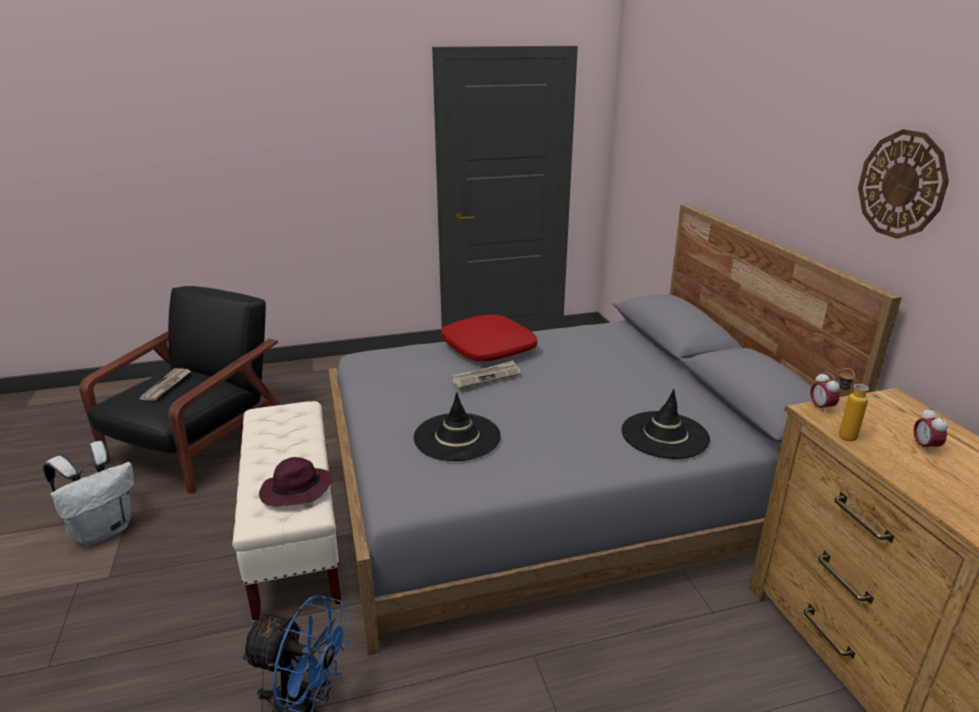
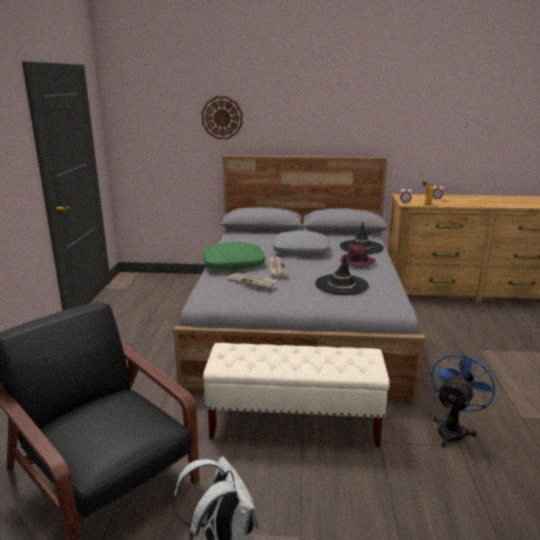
camera: 70 degrees left, 5 degrees down
newspaper [139,368,191,401] -> newspaper moved to [227,273,277,288]
purple hat [259,457,332,506] -> purple hat moved to [340,244,376,267]
red pillow [441,315,537,362] -> green pillow [202,242,265,269]
wall clock [858,129,949,239] -> wall clock moved to [202,97,243,139]
none -> grey pillow [273,231,329,255]

